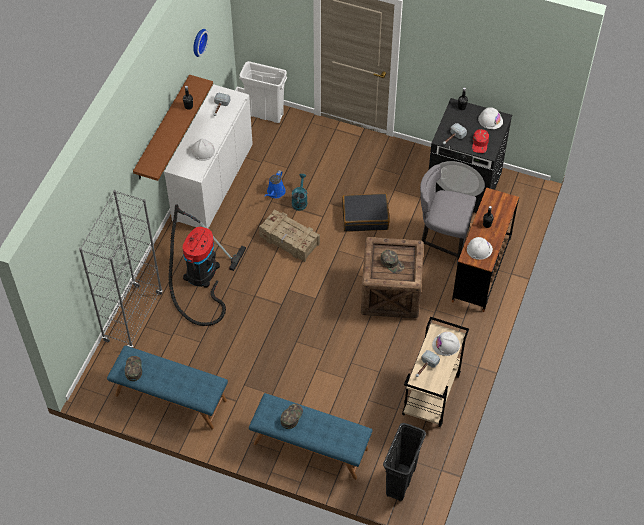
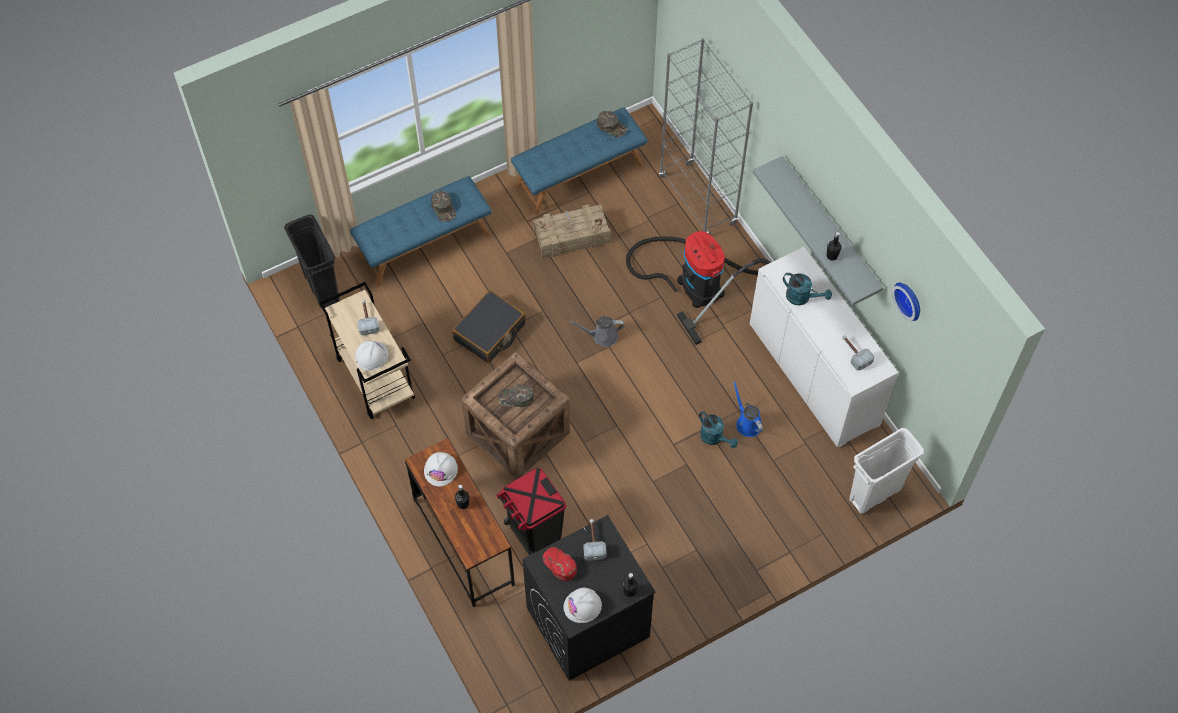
camera: 130 degrees right, 5 degrees up
brown shelf [133,74,213,181] -> grey shelf [753,156,883,306]
white hard hat [191,139,215,161] -> turquoise watering can [783,273,832,306]
crate [259,210,320,262] -> crate moved to [533,204,610,259]
black suitcase [342,193,390,232] -> black suitcase moved to [452,290,526,363]
grey chair [420,164,476,264] -> black trash can [496,468,566,555]
none -> grey watering can [569,316,625,347]

